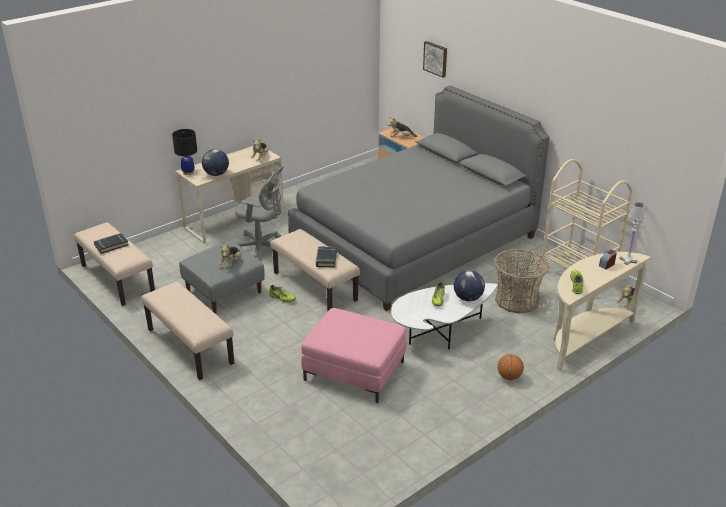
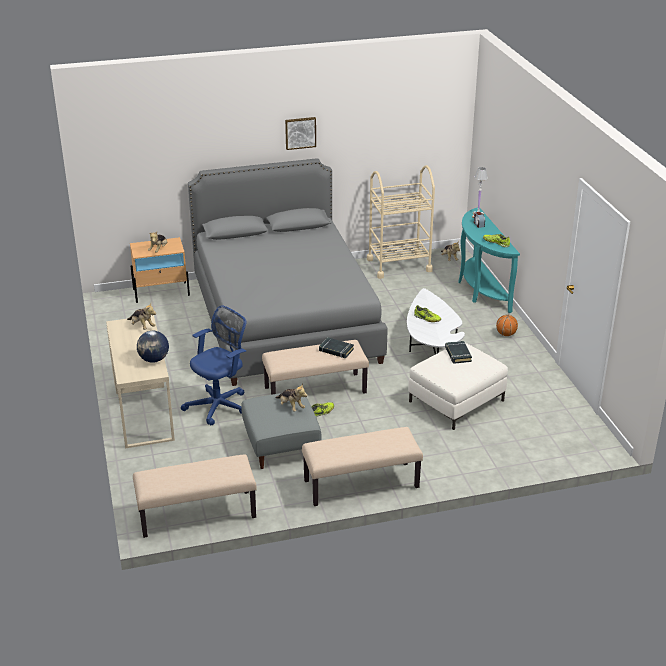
camera: 65 degrees left, 0 degrees up
black book [94,233,129,254] -> black book moved to [445,341,472,364]
black table lamp [172,129,197,175] -> none
grey office chair [235,166,284,261] -> blue office chair [181,305,246,425]
pink ottoman [301,308,406,403] -> white ottoman [408,343,508,430]
picture [423,41,447,78] -> picture moved to [285,117,316,150]
globe [454,270,485,301] -> none
basket [494,249,549,314] -> none
beige console table [553,252,651,371] -> turquoise console table [458,207,520,313]

